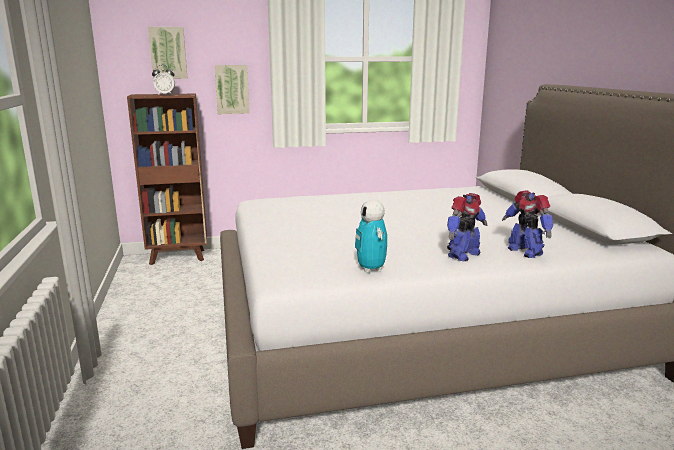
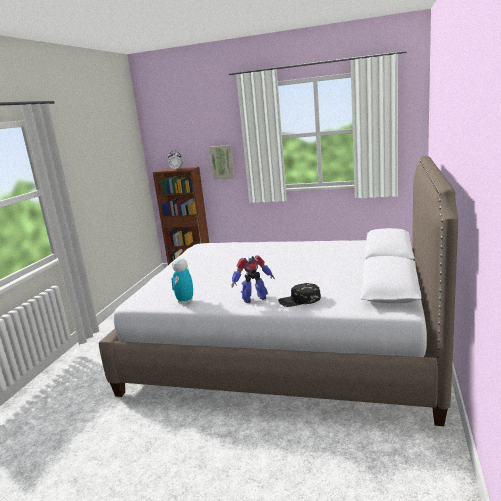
camera: 30 degrees right, 0 degrees up
picture [148,27,188,79] -> none
toy robot [502,190,553,258] -> black cap [278,283,321,307]

